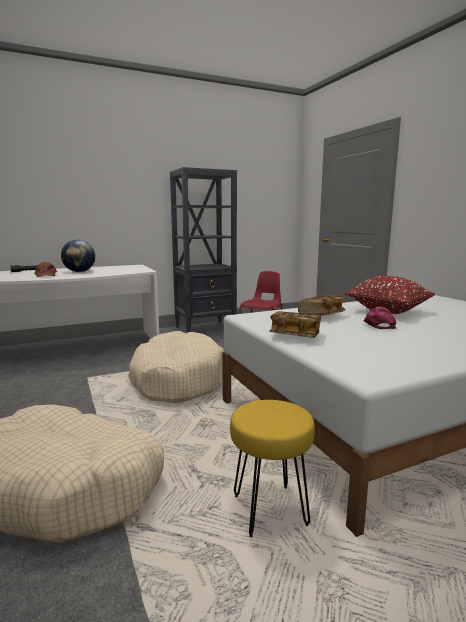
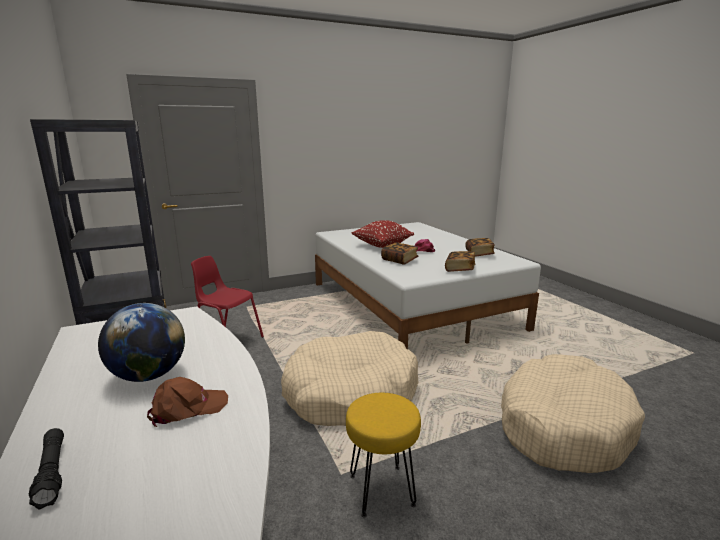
camera: 90 degrees left, 5 degrees up
yellow stool [230,400,315,537] -> yellow stool moved to [346,393,421,518]
none -> book [465,238,495,257]

